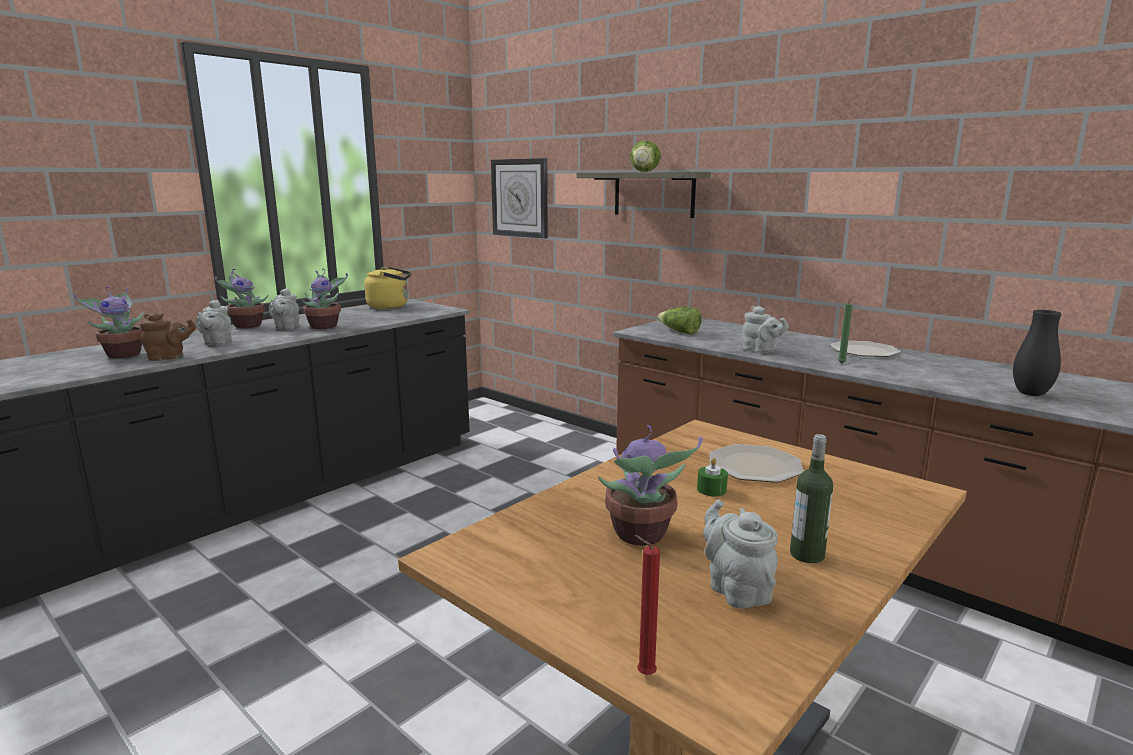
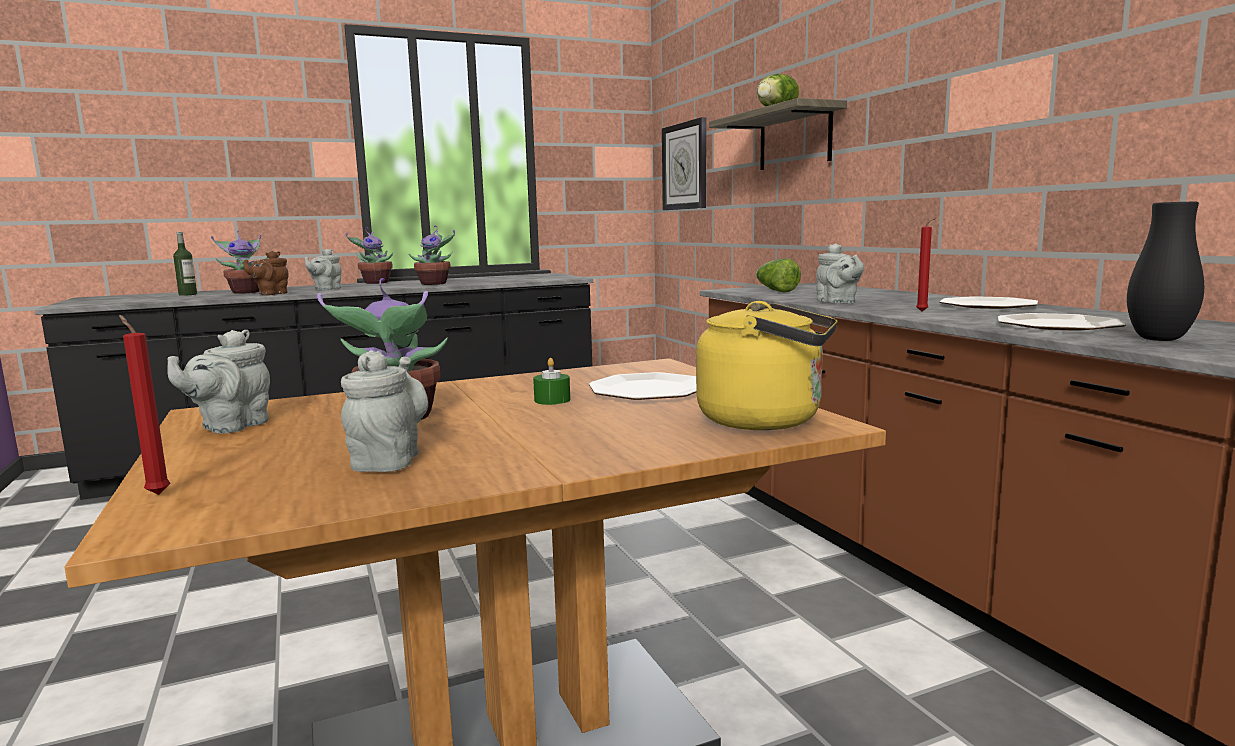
camera: 25 degrees right, 5 degrees down
brown teapot [139,313,196,361] -> brown teapot turned 120 degrees clockwise [243,251,289,295]
grey teapot [269,288,299,330] -> grey teapot moved to [167,330,270,434]
yellow kettle [364,267,411,309] -> yellow kettle moved to [696,301,837,430]
bottle [790,434,833,563] -> bottle moved to [173,232,197,296]
green candle [838,297,854,363] -> red candle [916,217,937,312]
none -> plate [998,313,1126,331]

